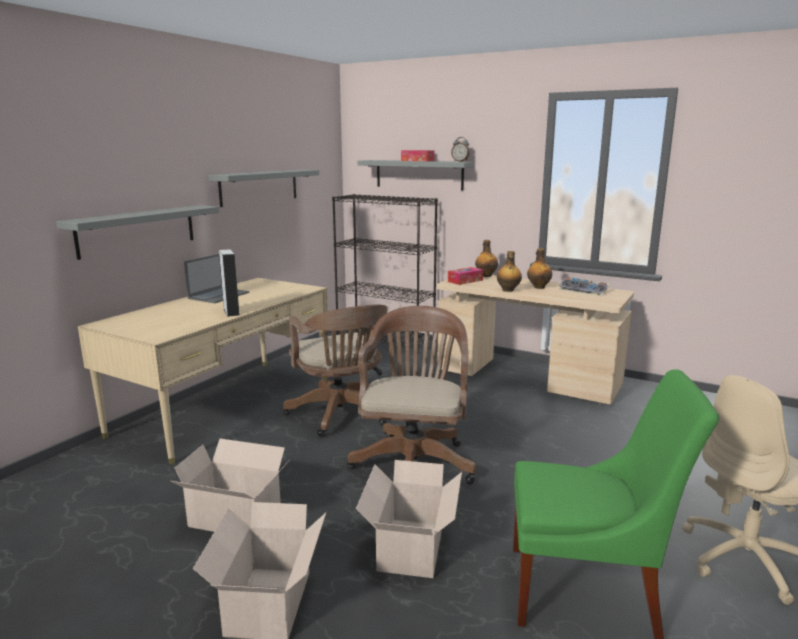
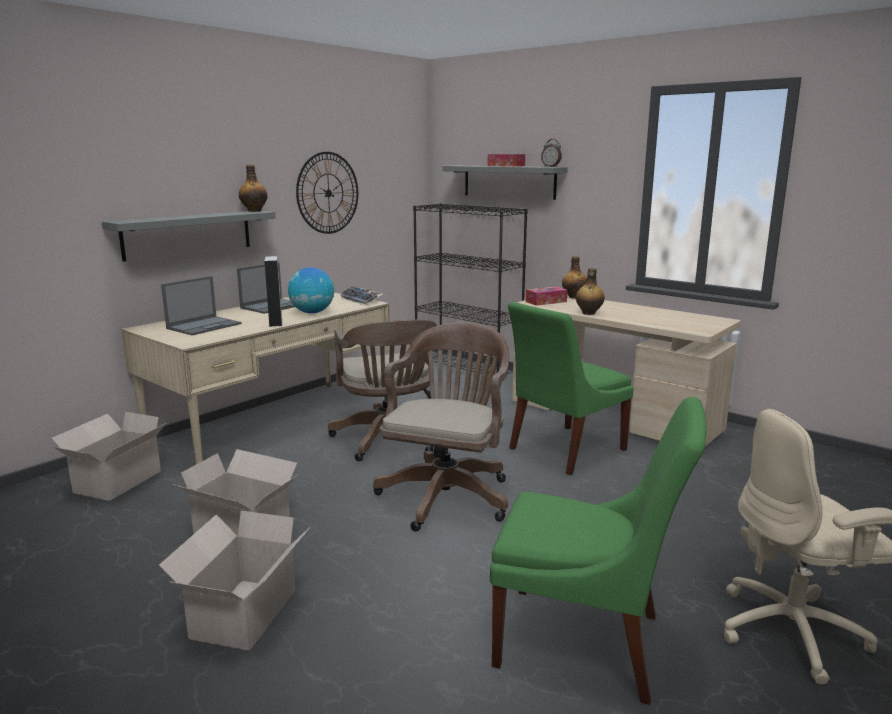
camera: 10 degrees right, 0 degrees up
grey shelf [208,170,319,207] -> wall clock [296,152,358,234]
cardboard box [356,460,462,578] -> cardboard box moved to [52,412,166,501]
bottle [527,248,552,289] -> bottle moved to [239,165,268,212]
keyboard [559,277,611,296] -> keyboard moved to [340,286,383,306]
none -> laptop [161,276,242,335]
none -> globe [288,267,334,313]
none -> green chair [508,302,633,475]

